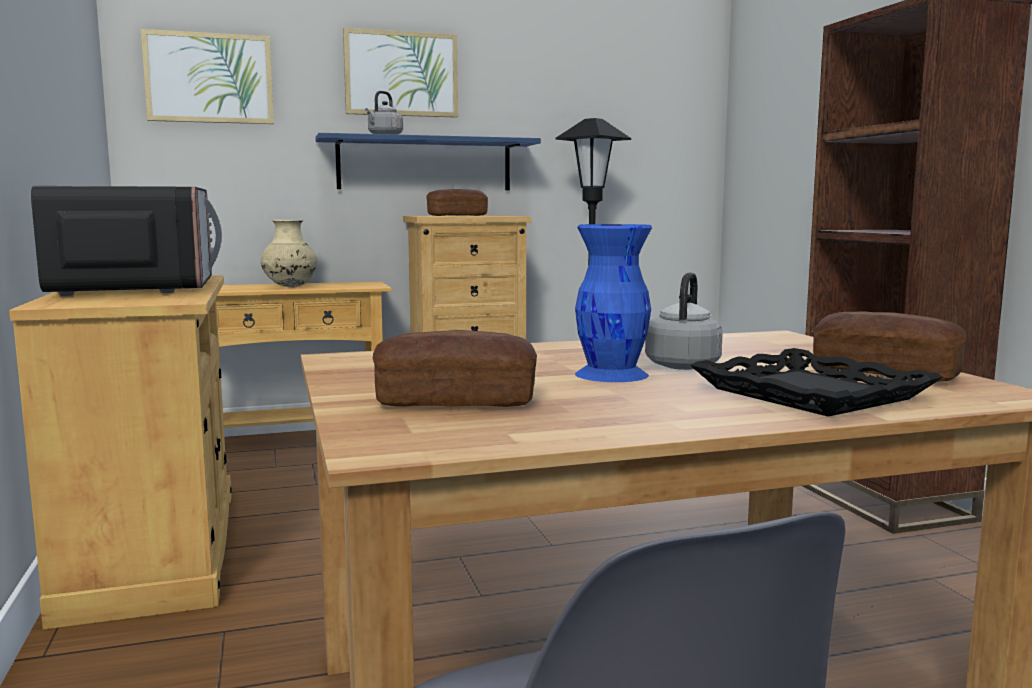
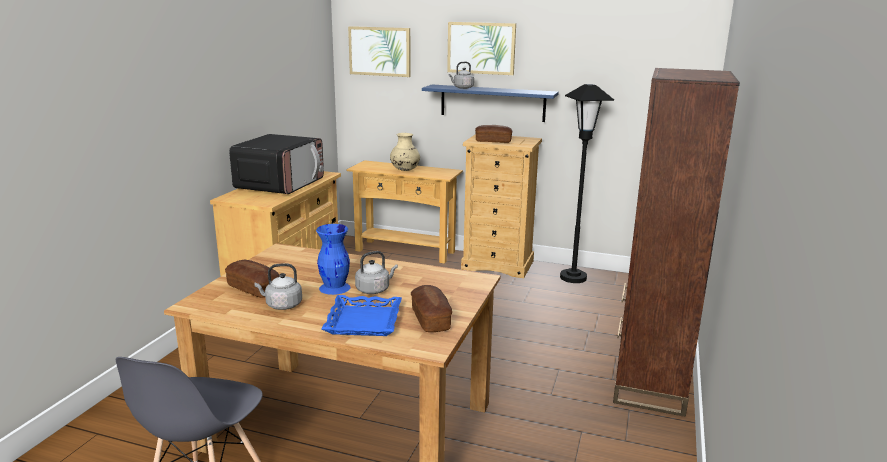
camera: 35 degrees right, 10 degrees up
black tray [690,348,943,417] -> blue tray [322,295,402,336]
none -> grey kettle [254,263,302,310]

